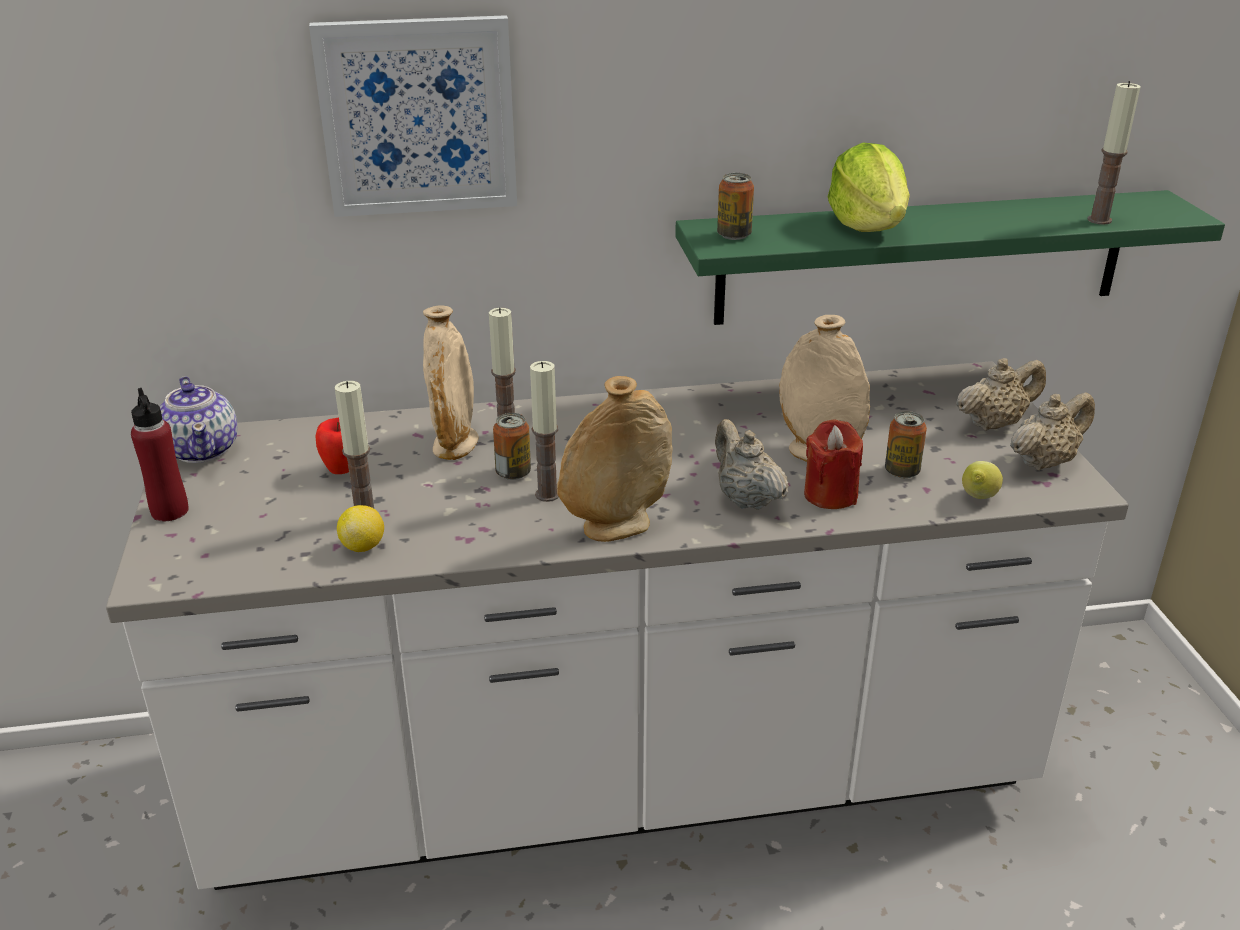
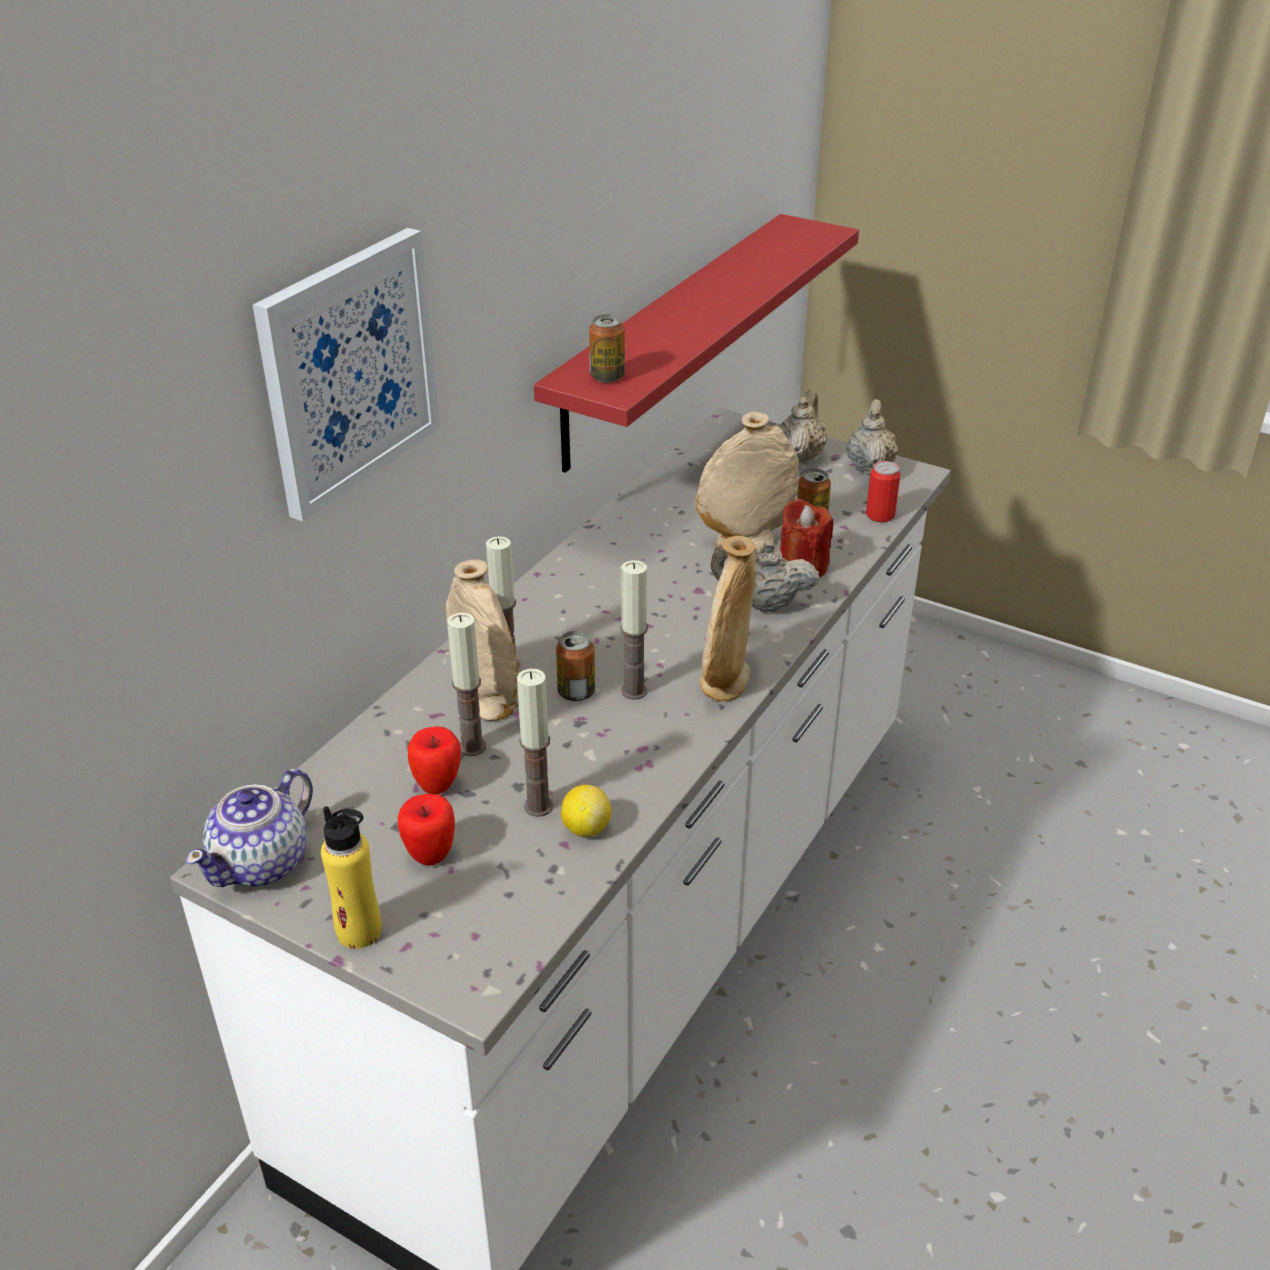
camera: 50 degrees left, 5 degrees up
red bottle [131,388,189,521] -> yellow bottle [321,806,382,949]
teapot [160,376,237,463] -> teapot turned 105 degrees clockwise [186,768,313,887]
green shelf [675,190,1225,325] -> red shelf [534,214,859,473]
lettuce [828,143,910,232] -> none
lemon [962,461,1003,499] -> can [866,461,901,522]
candle [1087,81,1140,224] -> candle moved to [447,613,486,756]
none -> apple [398,793,455,866]

